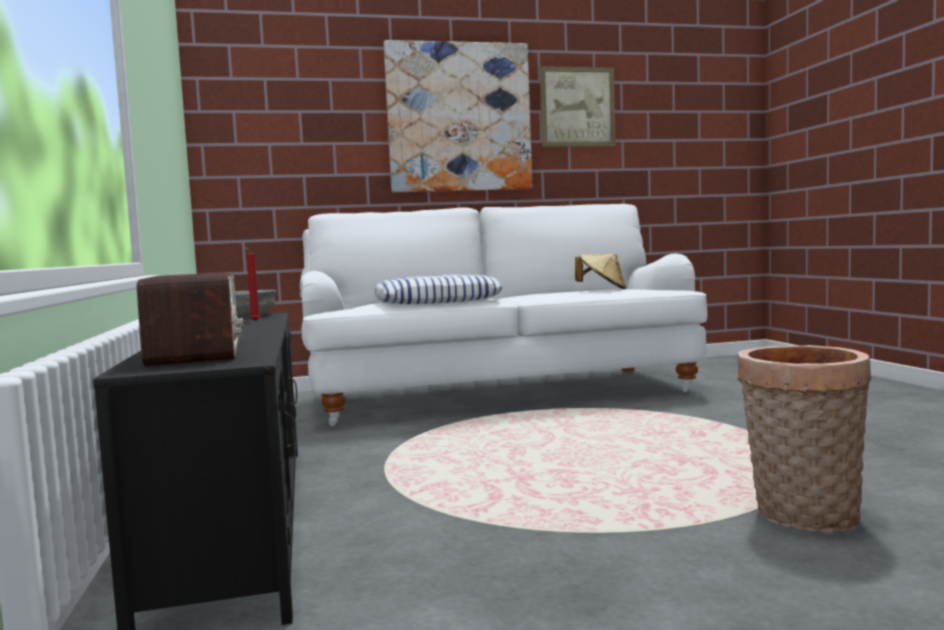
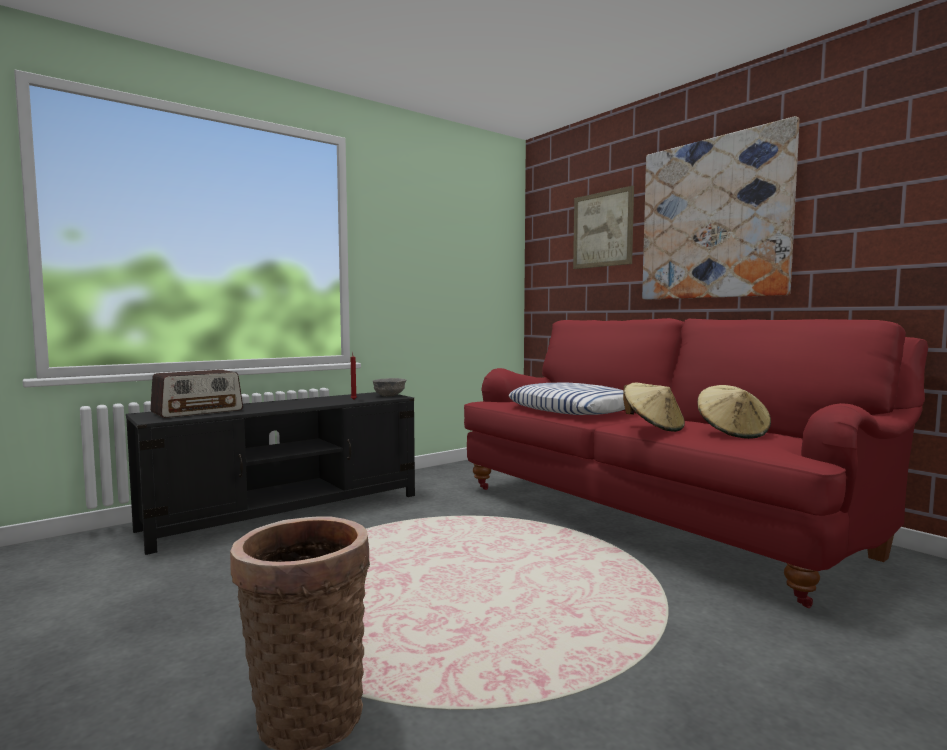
camera: 65 degrees right, 0 degrees up
white sofa [300,204,708,426] -> red sofa [464,318,928,608]
picture [540,66,616,147] -> picture moved to [573,186,634,269]
none -> beige hat [623,383,685,432]

